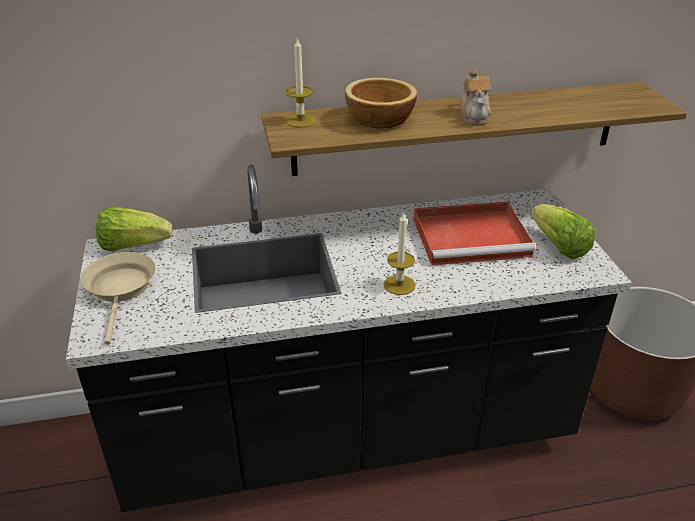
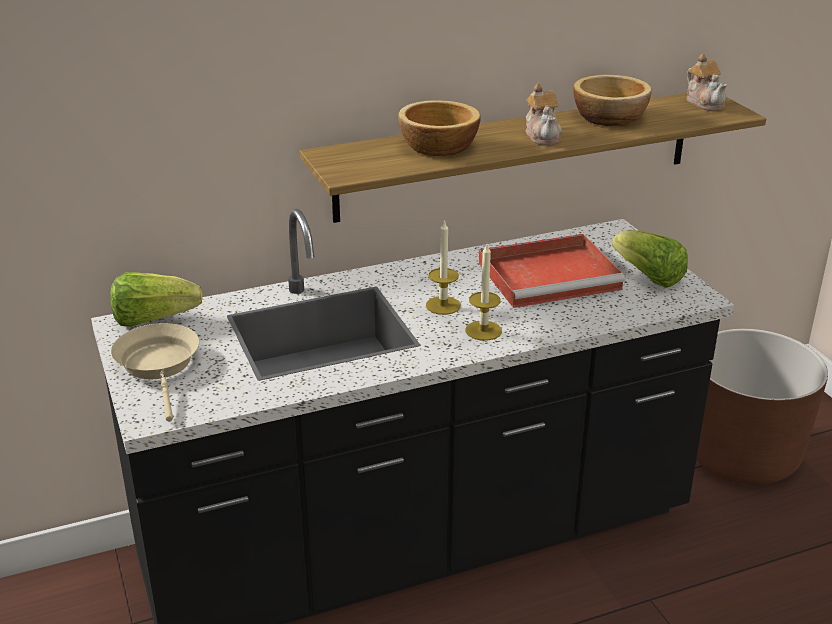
camera: 10 degrees left, 5 degrees down
candle [285,37,316,127] -> candle moved to [426,220,461,315]
none -> bowl [573,75,652,126]
none -> teapot [686,54,727,111]

